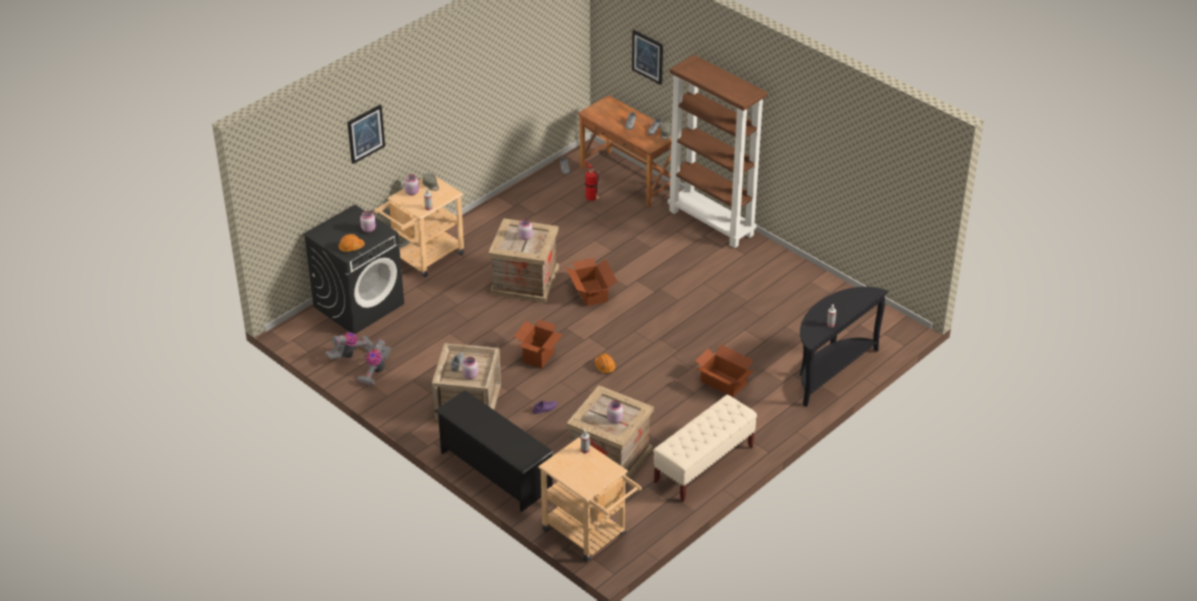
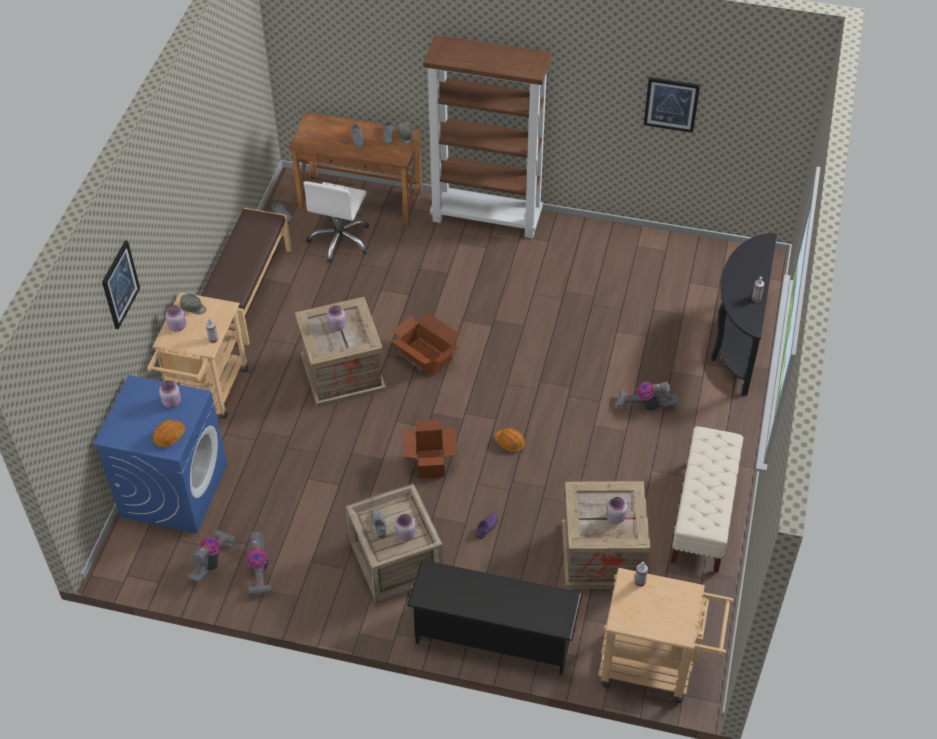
camera: 30 degrees left, 10 degrees up
black washing machine [303,205,404,334] -> blue washing machine [93,375,227,533]
fire extinguisher [585,162,600,201] -> white office chair [303,181,369,263]
picture [632,30,663,85] -> picture moved to [644,77,700,133]
cardboard box [695,345,754,397] -> vacuum cleaner [617,382,679,411]
none -> brown bench [201,208,292,345]

